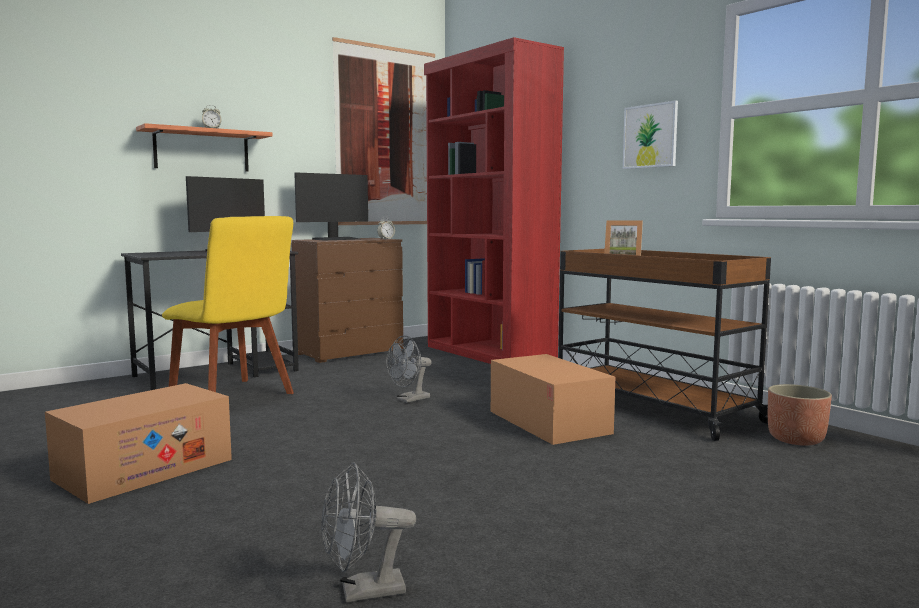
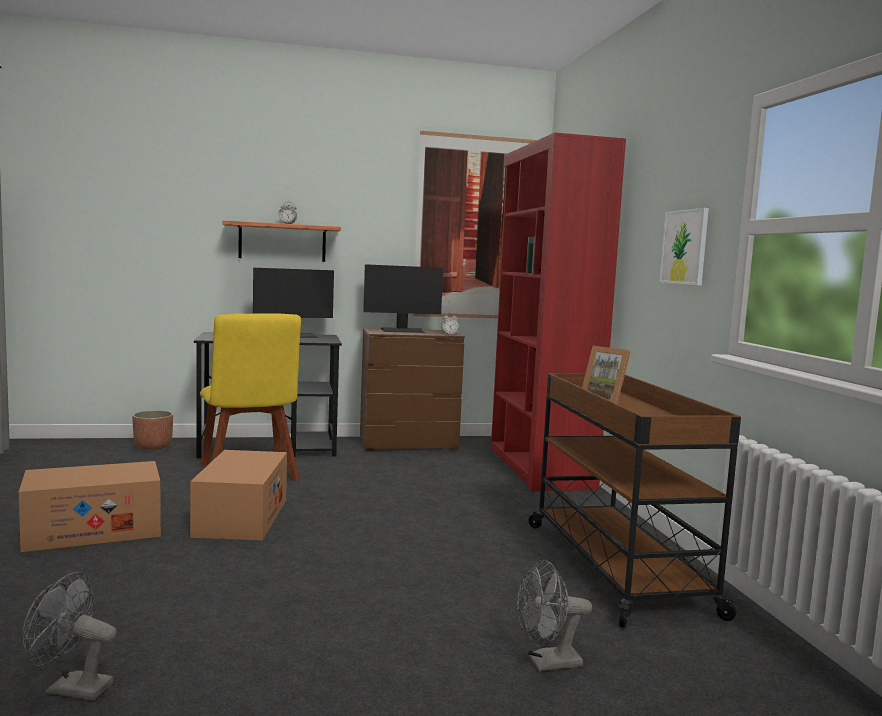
camera: 25 degrees right, 0 degrees up
grey fan [386,335,432,403] -> grey fan moved to [517,560,592,671]
cardboard box [491,354,615,445] -> cardboard box moved to [190,450,287,540]
planter [768,384,832,446] -> planter moved to [132,410,173,450]

